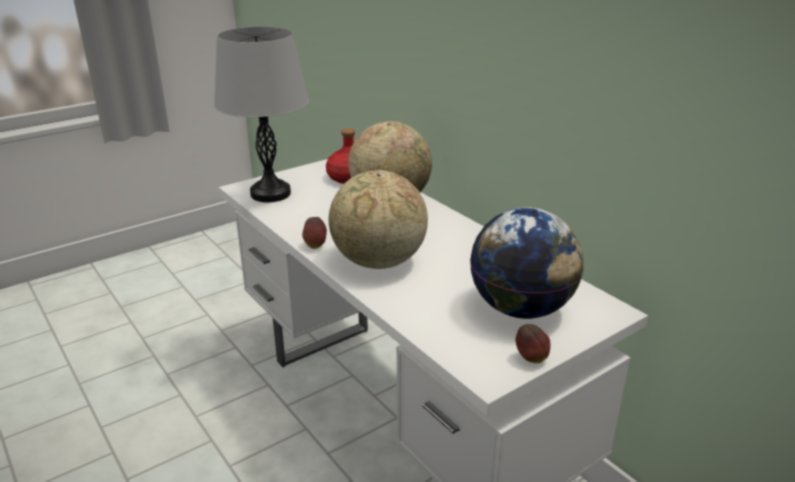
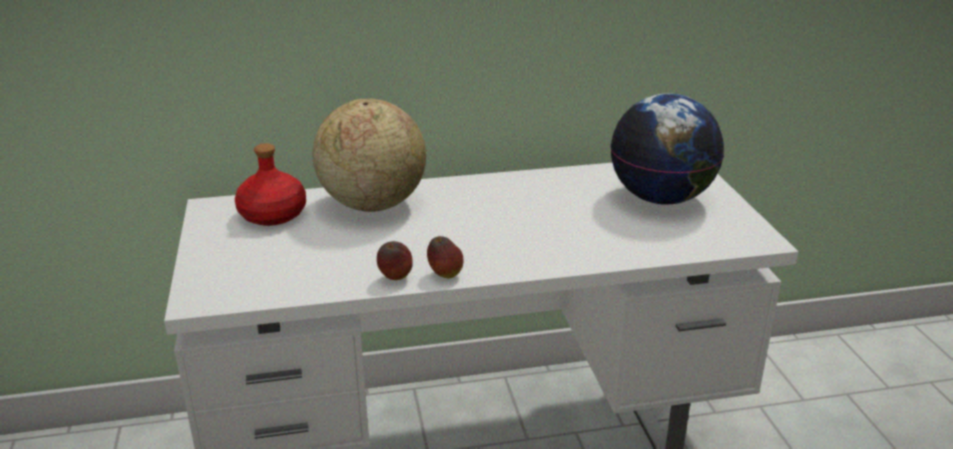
camera: 65 degrees left, 0 degrees up
grey table lamp [214,26,309,202] -> none
globe [329,170,428,269] -> none
apple [516,324,551,363] -> apple moved to [377,241,412,280]

